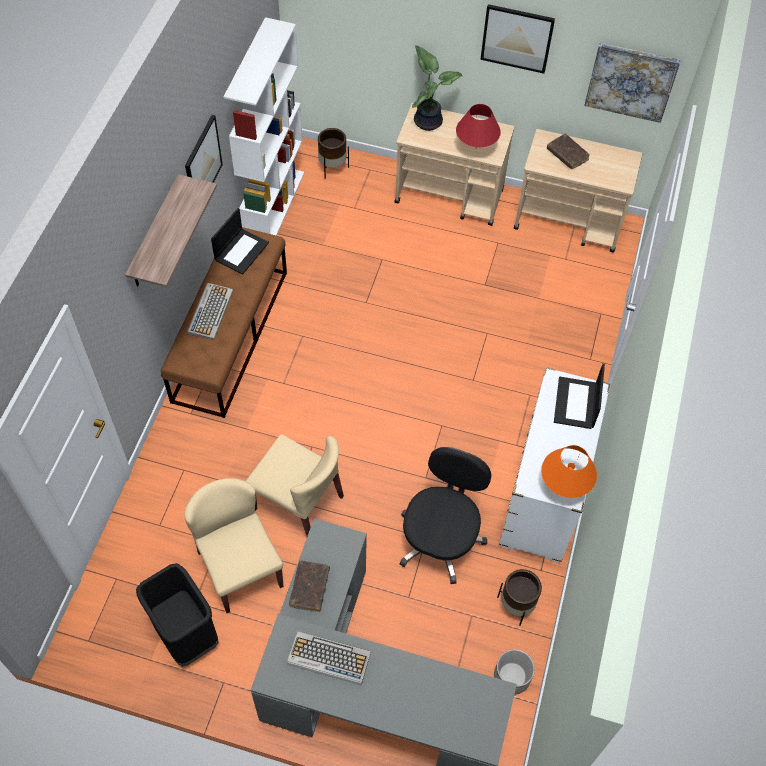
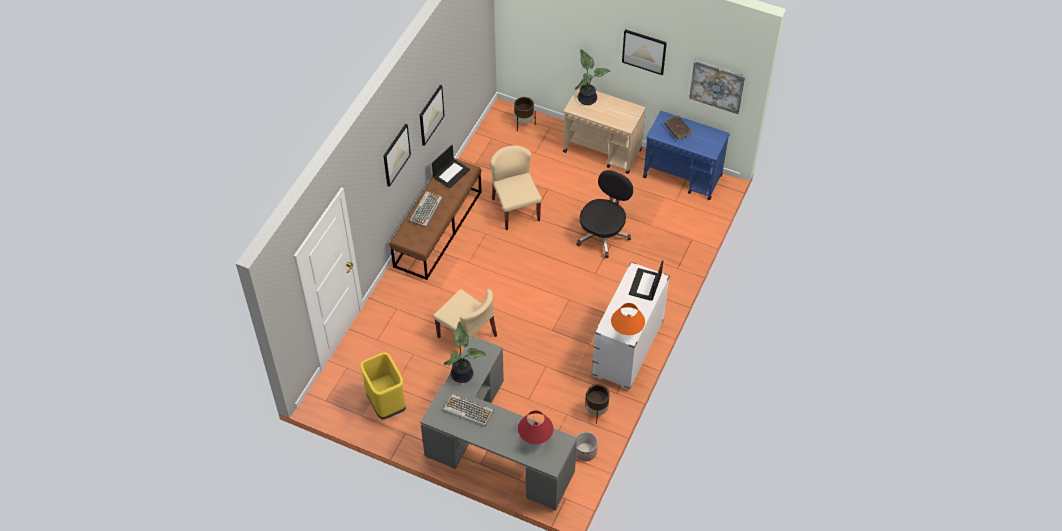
camera: 10 degrees right, 5 degrees down
shelf [125,174,217,287] -> picture [383,124,411,187]
black trash can [136,563,219,667] -> yellow trash can [360,353,406,420]
beige chair [184,478,284,613] -> beige chair moved to [491,145,542,230]
white bookcase [224,17,304,236] -> none
brown book [289,561,330,612] -> potted plant [444,322,486,383]
black office chair [399,447,491,584] -> black office chair moved to [576,170,633,258]
red table lamp [456,104,501,147] -> red table lamp moved to [518,410,554,444]
beige cart [514,129,642,253] -> blue cart [643,111,730,200]

